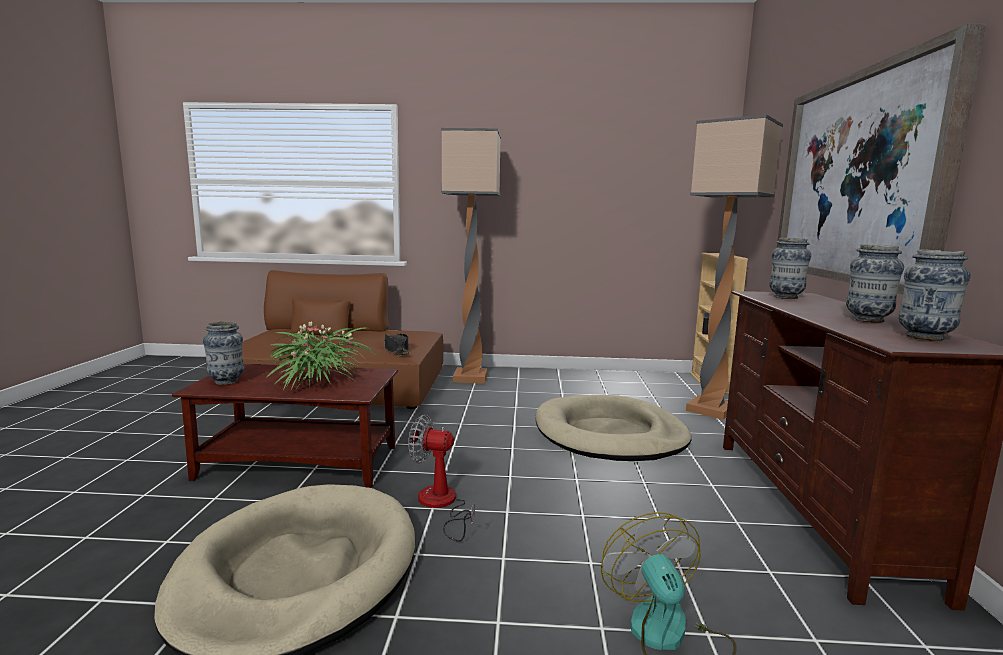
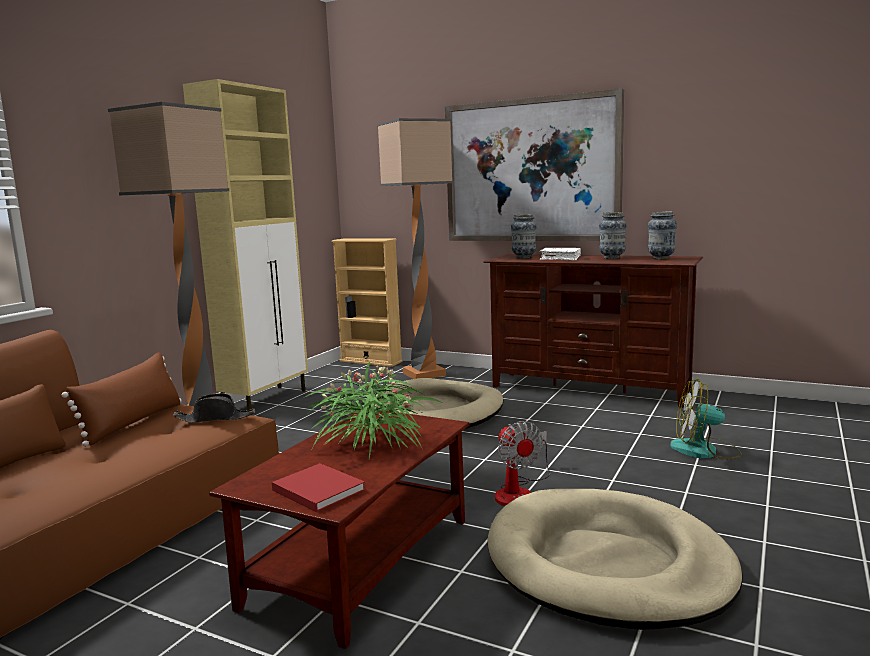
camera: 65 degrees left, 0 degrees up
vase [203,321,244,385] -> red book [272,463,365,512]
fan [408,415,475,542] -> fan turned 60 degrees counterclockwise [495,421,550,506]
none -> brown pillow [62,352,182,447]
none -> beige cabinet [183,79,308,410]
none -> white book [540,248,581,261]

